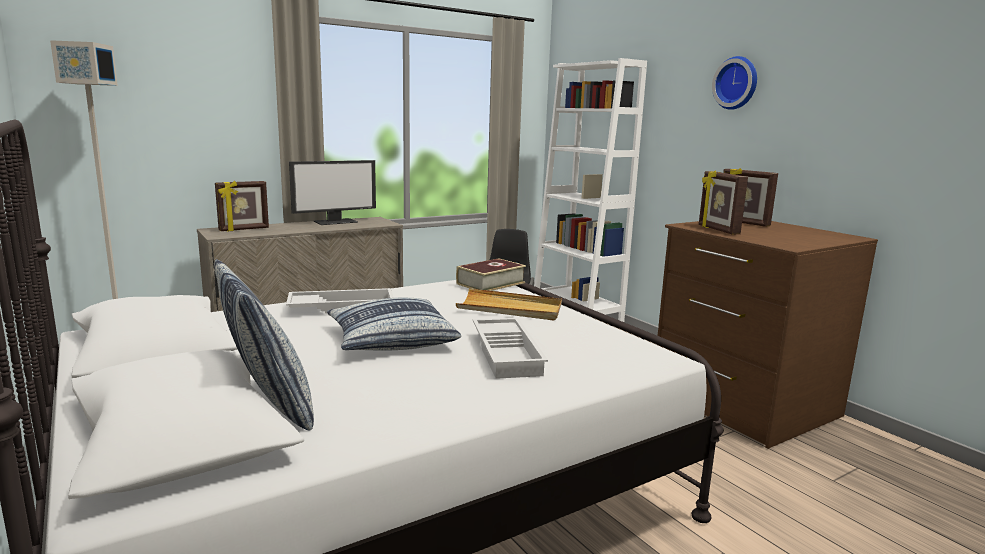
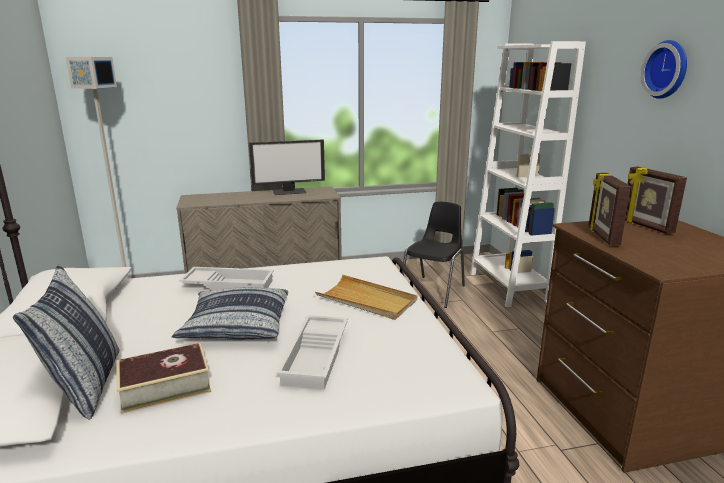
camera: 20 degrees right, 5 degrees up
picture frame [215,181,269,231] -> none
book [456,258,526,291] -> book moved to [116,343,211,414]

